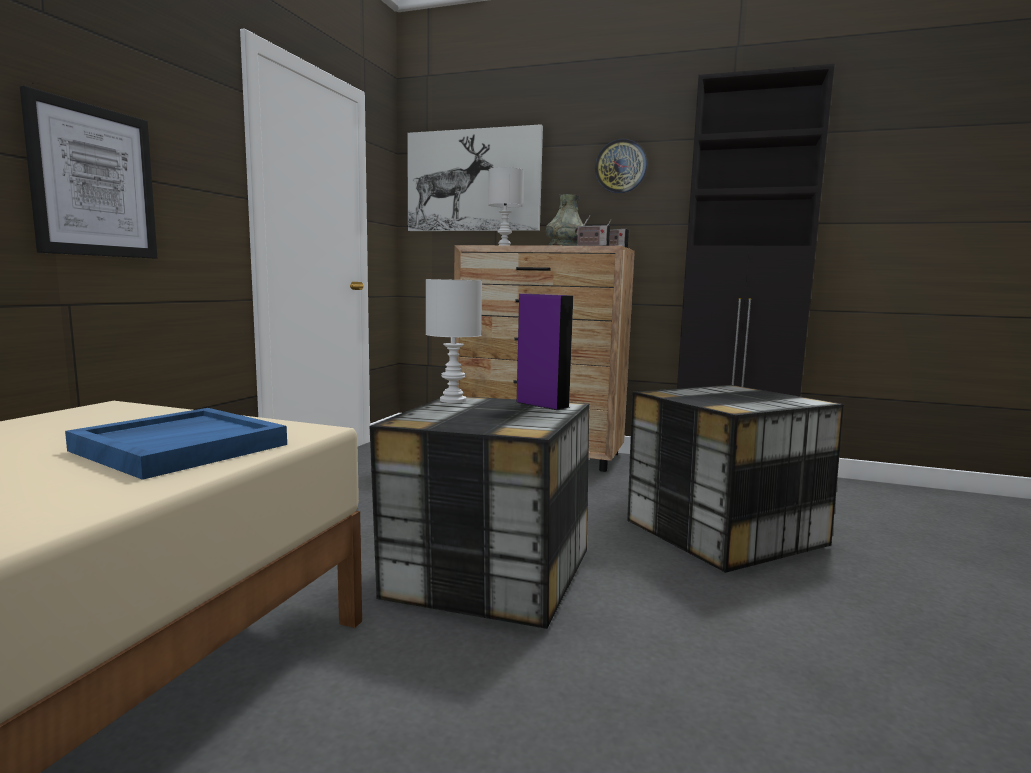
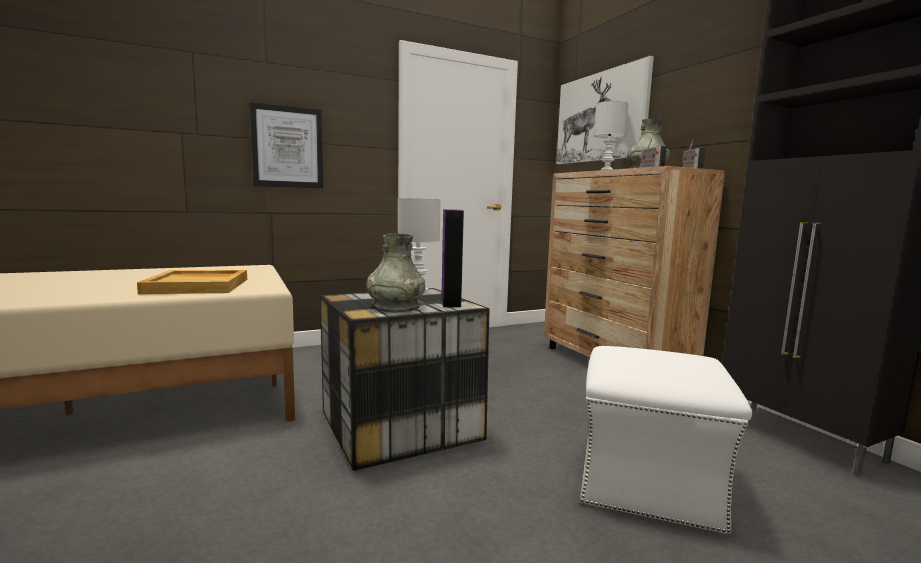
camera: 45 degrees right, 0 degrees up
blue tray [65,408,287,480] -> beige tray [137,270,247,294]
wall clock [595,139,647,193] -> none
storage box [627,385,844,573] -> white ottoman [580,346,752,534]
none -> grey vase [366,233,426,312]

